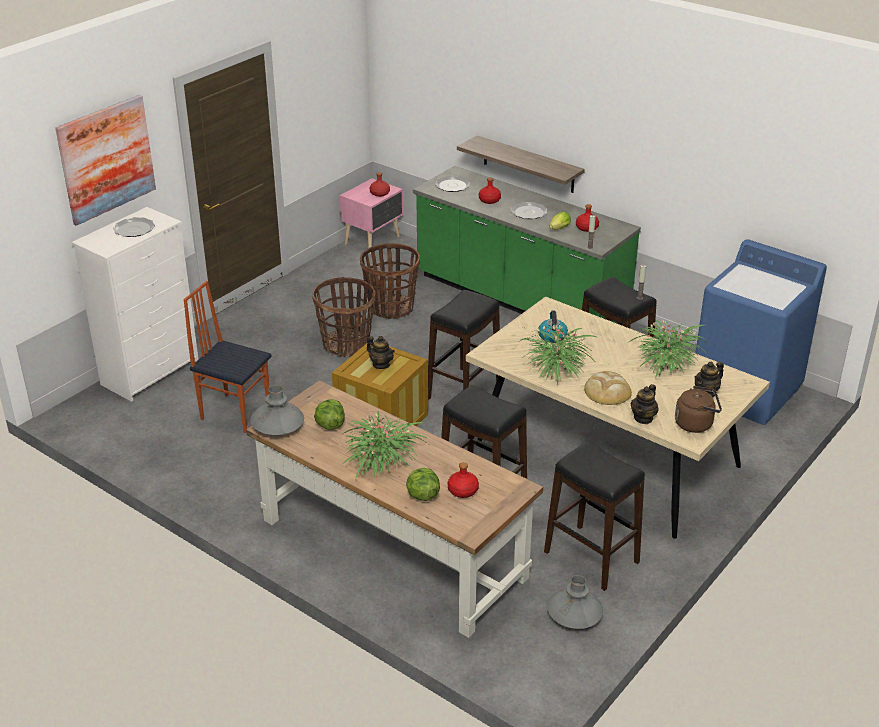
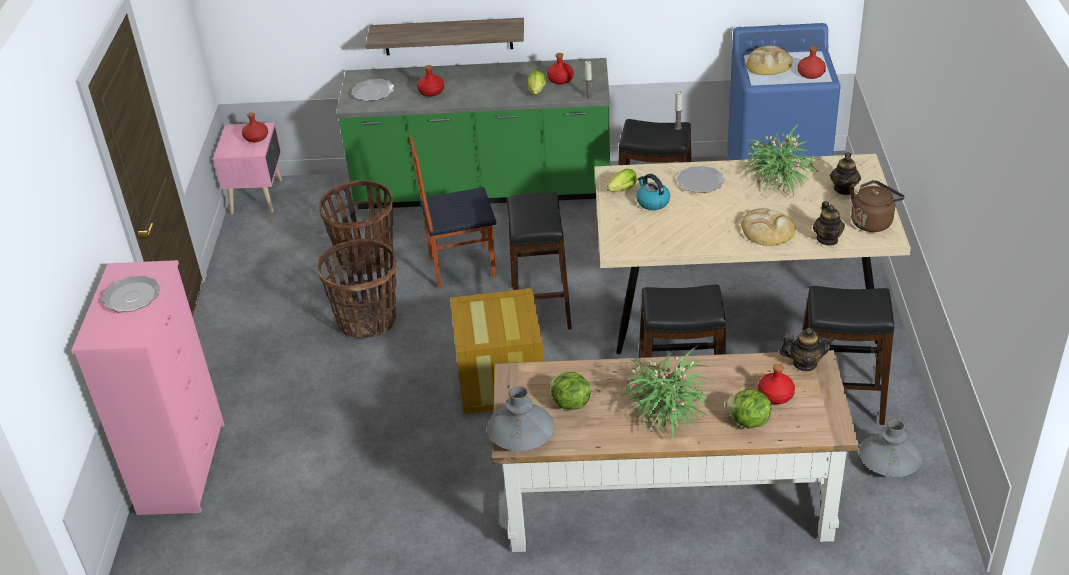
camera: 35 degrees left, 5 degrees up
picture [55,95,156,226] -> none
white dresser [72,207,199,402] -> pink dresser [71,260,225,515]
chair [184,281,271,433] -> chair moved to [409,135,496,288]
teapot [367,336,395,369] -> teapot moved to [779,328,834,371]
plate [511,202,547,219] -> plate moved to [677,166,725,193]
potted plant [520,325,597,386] -> none
none -> lettuce [606,169,637,192]
none -> bread [746,45,792,75]
none -> red bottle [798,46,826,79]

